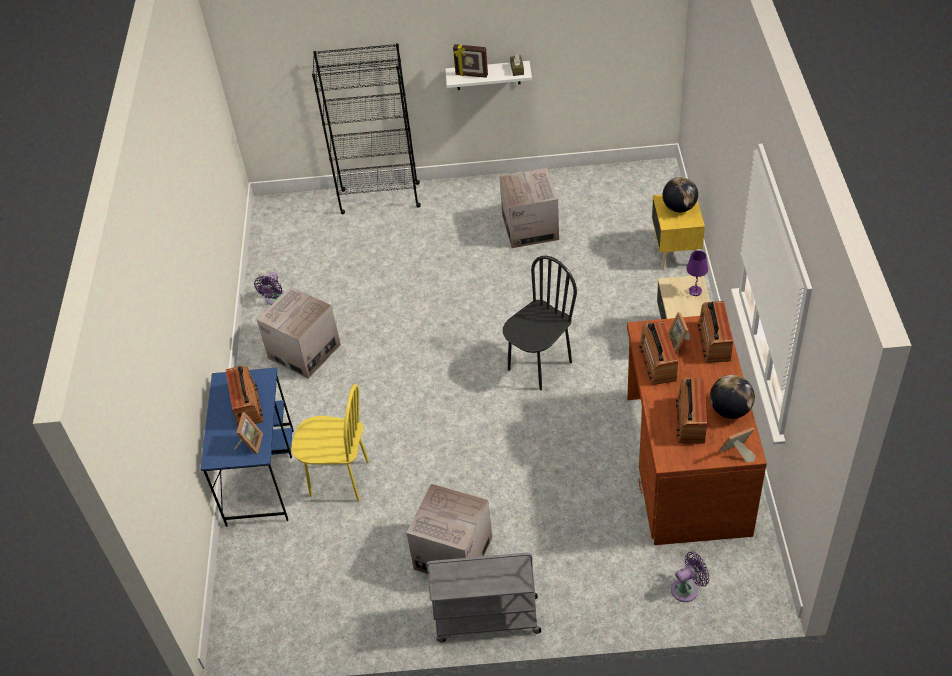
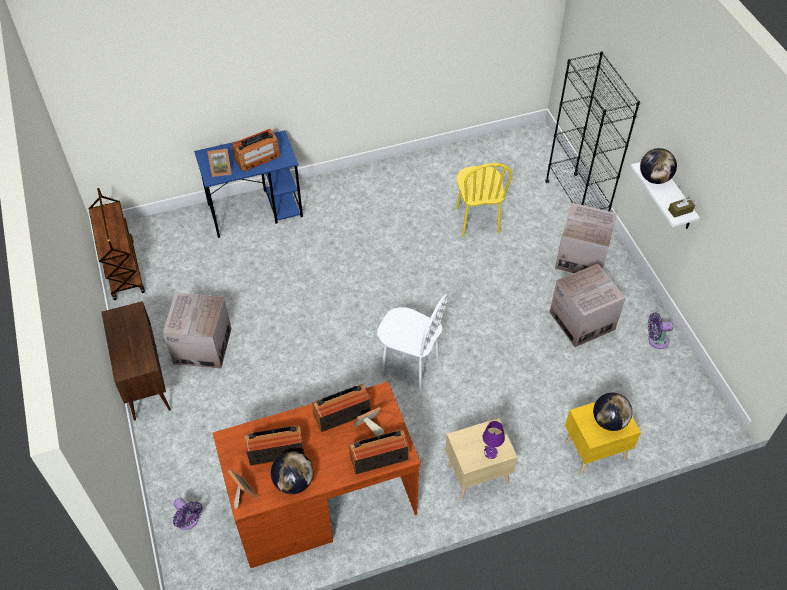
camera: 70 degrees right, 5 degrees up
purple fan [254,272,284,305] -> purple fan moved to [648,313,673,349]
cardboard box [257,287,341,379] -> cardboard box moved to [555,203,617,273]
yellow chair [291,384,369,502] -> yellow chair moved to [457,163,512,237]
grey cart [426,553,541,642] -> brown cabinet [101,301,171,420]
picture frame [453,44,488,78] -> globe [640,148,677,184]
black chair [503,256,577,390] -> white chair [377,294,448,388]
none -> brown cart [89,188,145,300]

